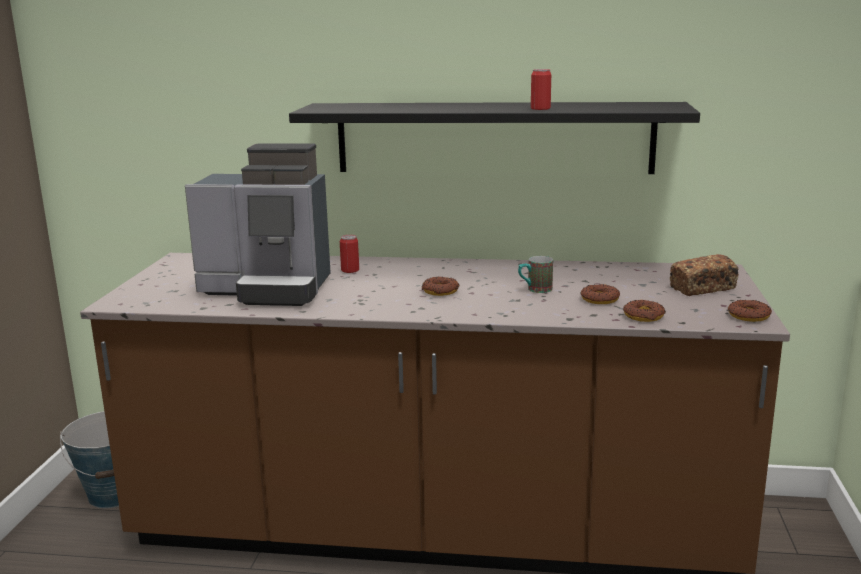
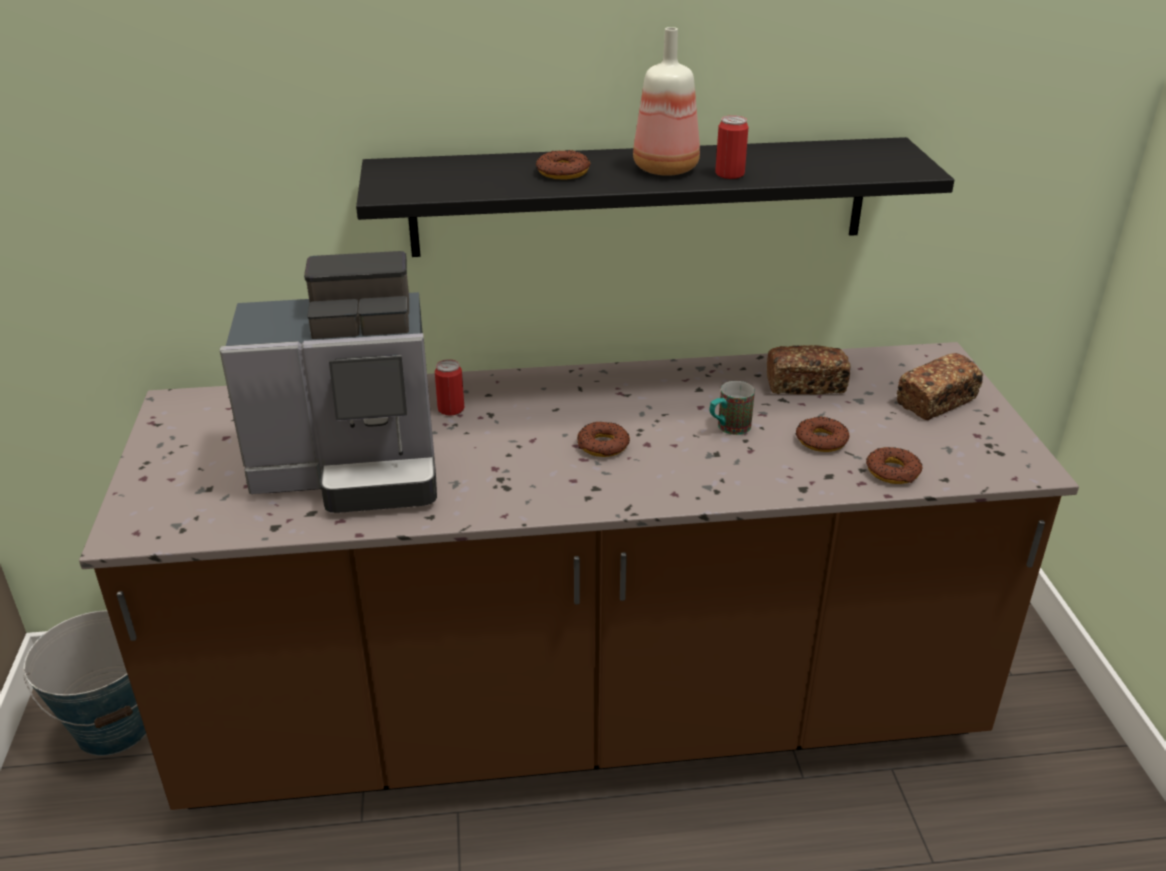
camera: 15 degrees left, 15 degrees up
donut [728,300,772,322] -> donut moved to [536,150,590,180]
none -> bottle [633,27,700,176]
none -> bread [767,345,850,395]

